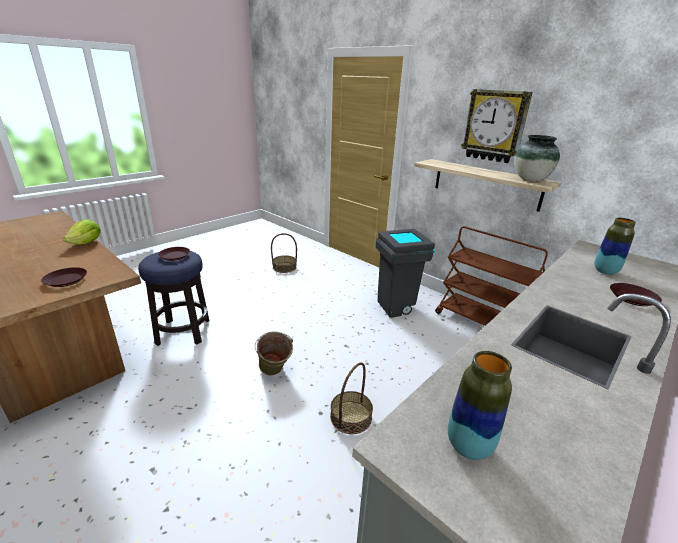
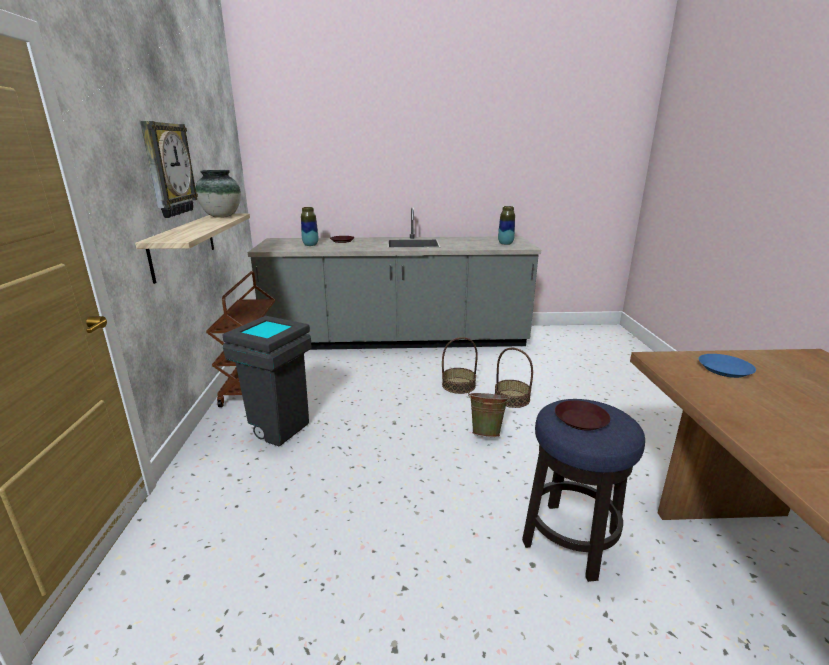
camera: 135 degrees left, 5 degrees down
brown plate [41,267,87,287] -> blue plate [699,354,756,378]
lettuce [63,219,101,245] -> none
basket [271,233,297,273] -> basket moved to [495,348,533,408]

